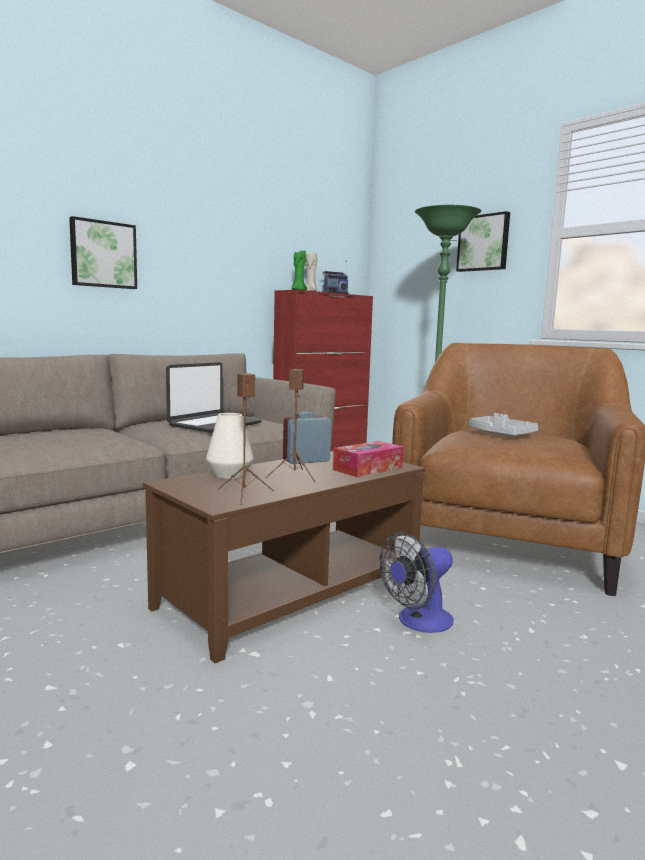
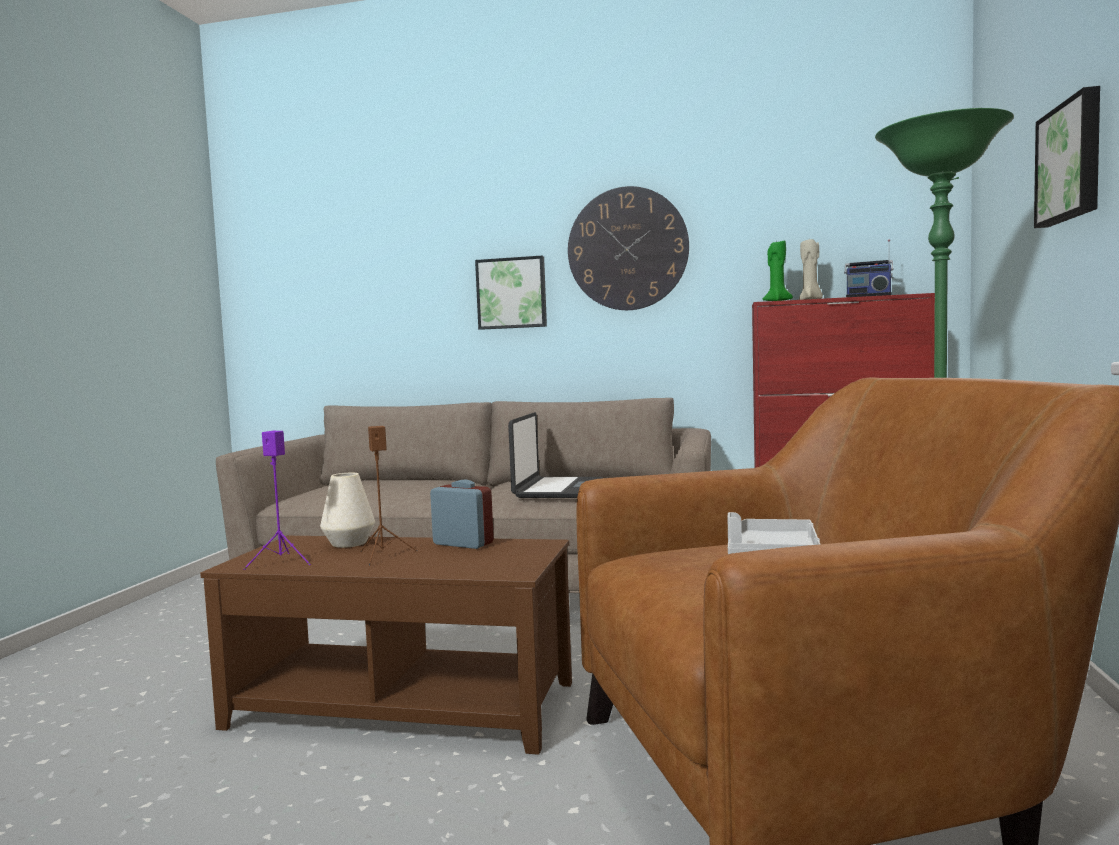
camera: 55 degrees right, 5 degrees down
laptop [166,362,262,433] -> laptop turned 75 degrees counterclockwise [508,412,603,498]
brown speaker [217,374,274,505] -> purple speaker [244,431,311,570]
tissue box [333,441,404,477] -> none
fan [379,532,454,633] -> none
none -> wall clock [568,186,689,310]

